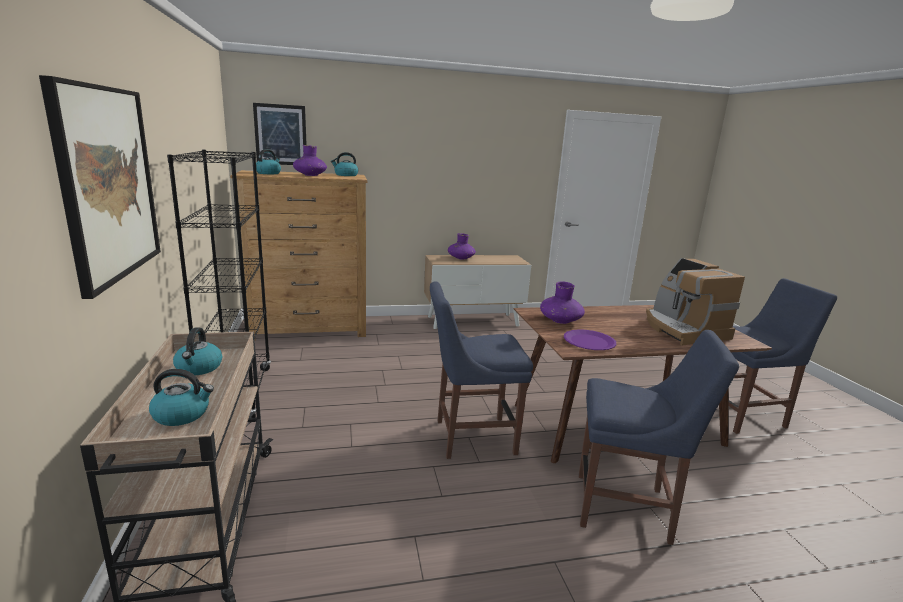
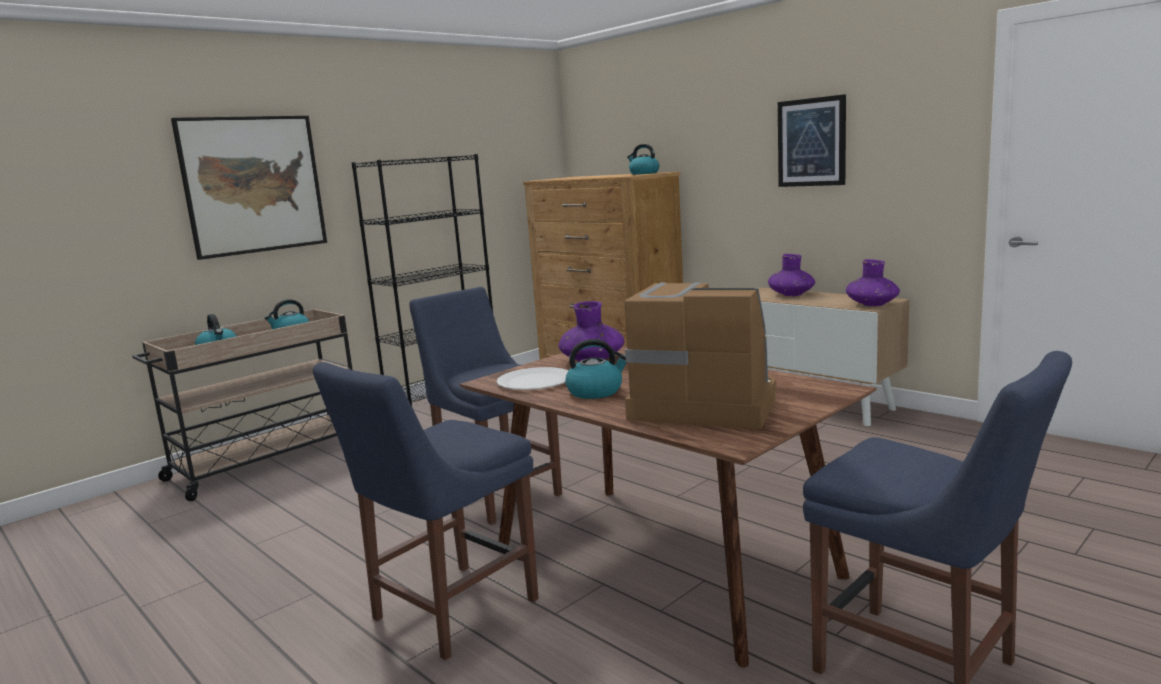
camera: 60 degrees right, 5 degrees down
picture [253,103,307,165] -> picture moved to [778,94,846,187]
kettle [256,149,281,174] -> kettle moved to [565,339,626,399]
purple vase [293,145,327,176] -> purple vase moved to [846,259,900,306]
purple plate [564,329,617,350] -> white plate [496,367,569,390]
blue chair [579,330,739,545] -> blue chair turned 60 degrees clockwise [313,362,539,660]
coffee machine [646,258,745,345] -> coffee machine turned 75 degrees clockwise [625,282,776,429]

